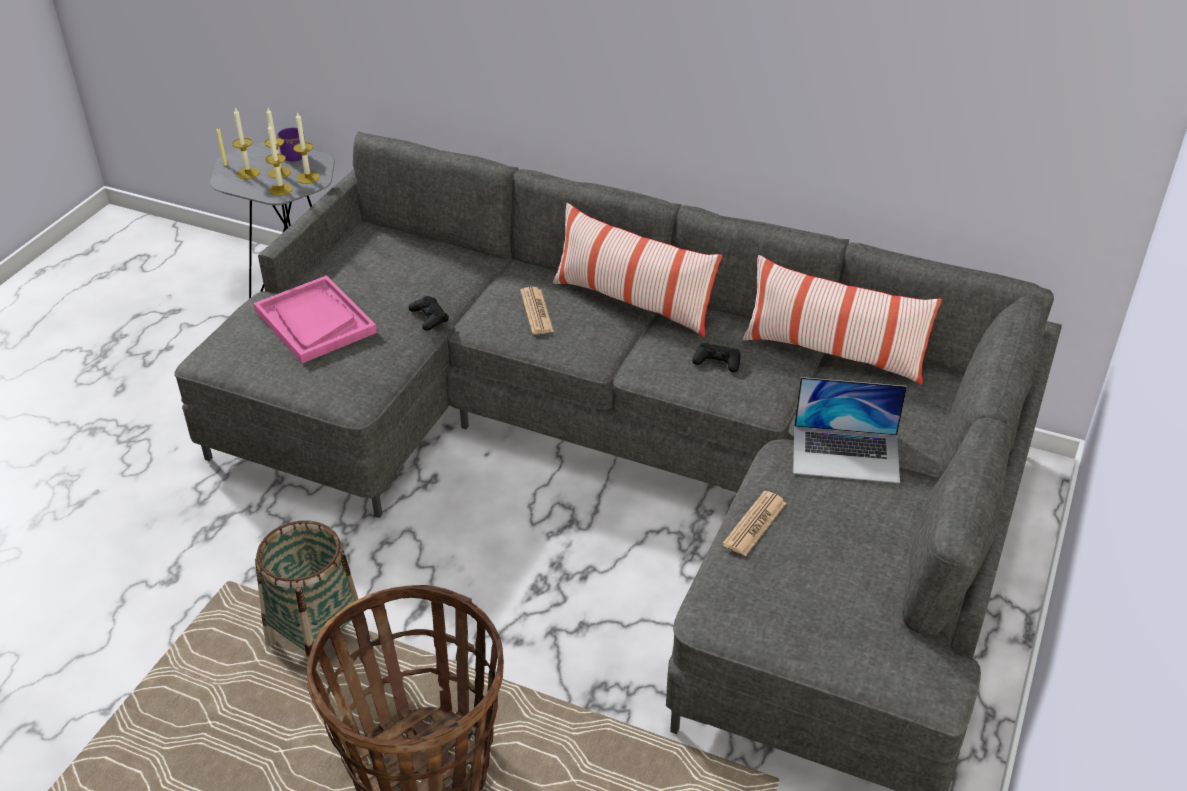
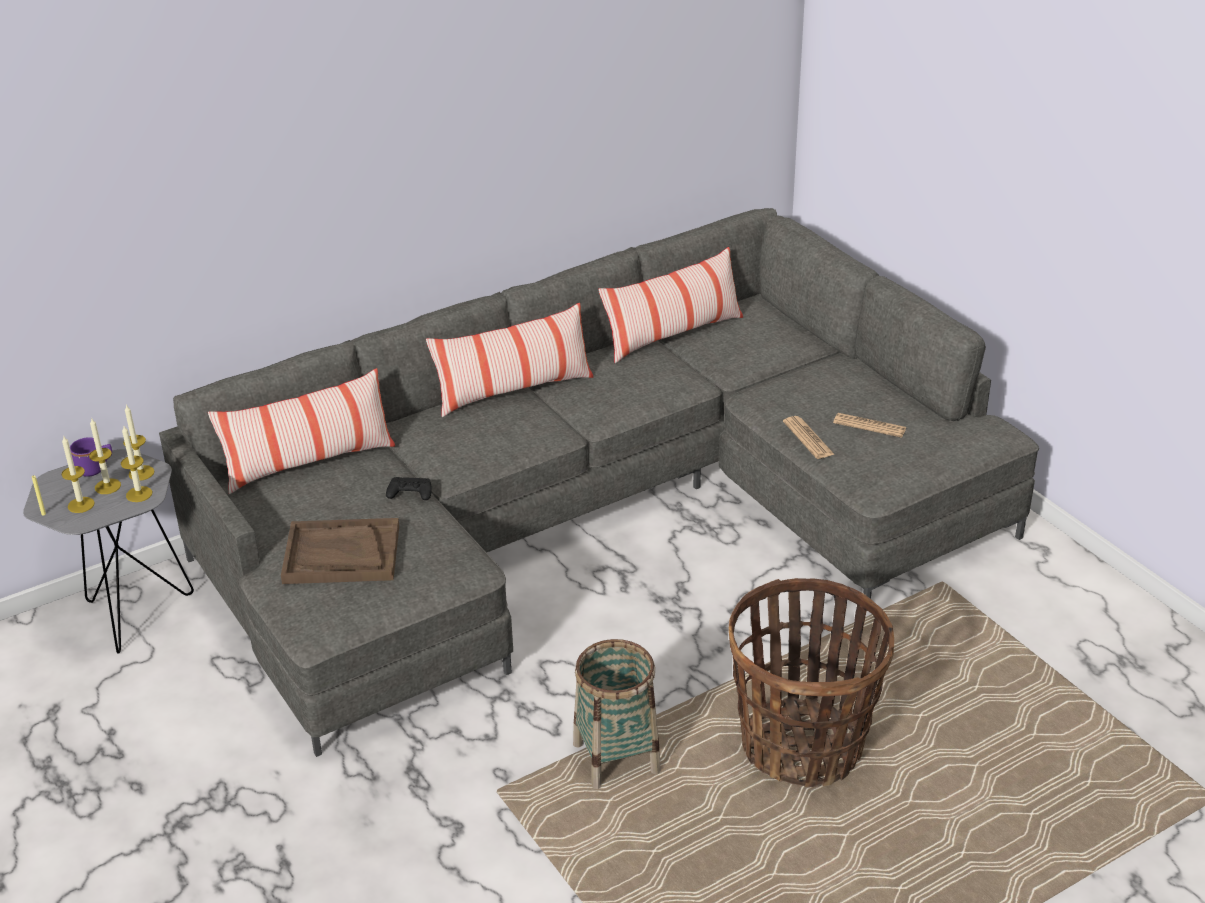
camera: 55 degrees left, 5 degrees down
pink tray [254,275,377,363] -> brown tray [281,518,399,584]
newspaper [520,287,554,334] -> newspaper moved to [833,413,906,438]
black game controller [692,343,740,372] -> none
laptop [793,377,907,483] -> none
none -> pillow [208,368,395,494]

